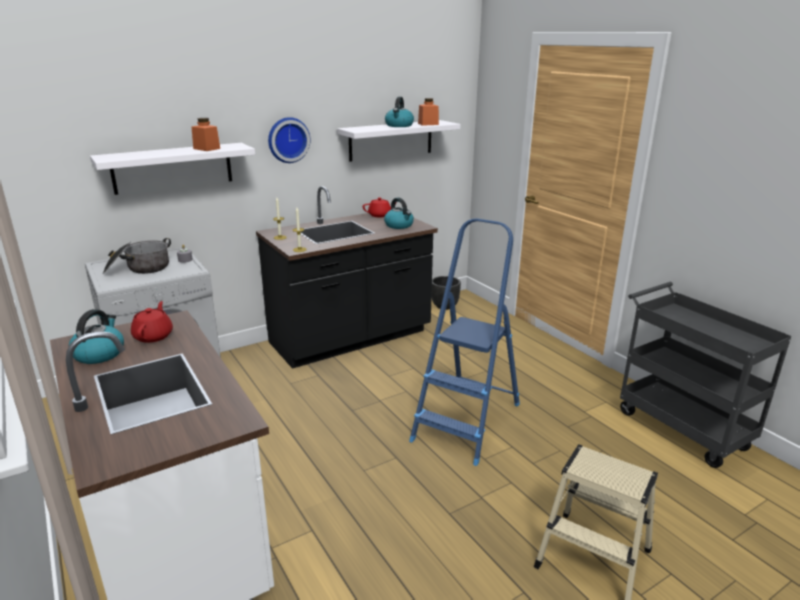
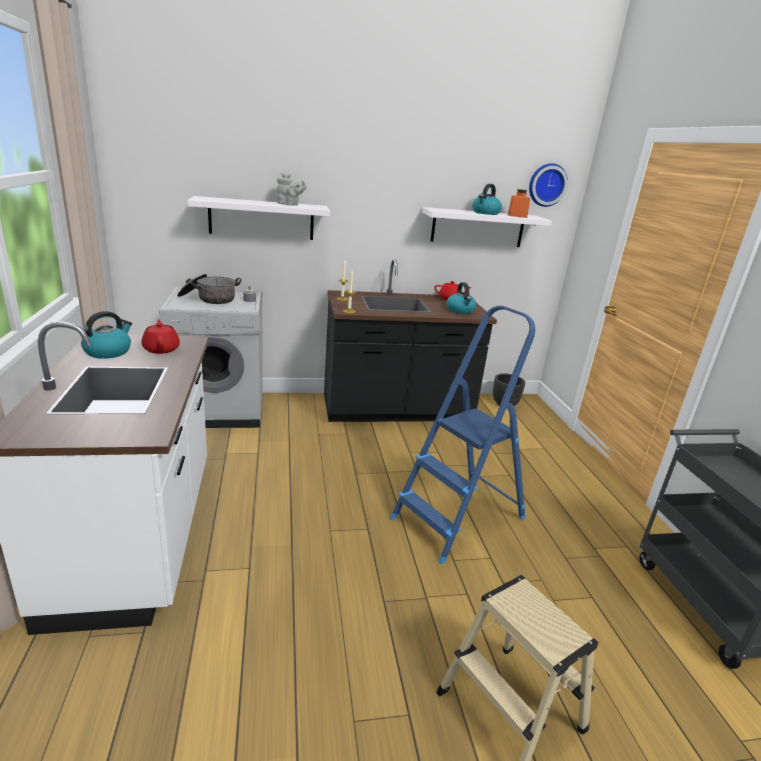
camera: 20 degrees right, 0 degrees up
red teapot [131,301,173,343] -> red teapot turned 45 degrees counterclockwise [141,319,180,354]
orange jar [192,118,220,151] -> grey teapot [276,173,307,206]
wall clock [268,117,310,163] -> wall clock moved to [529,163,568,207]

